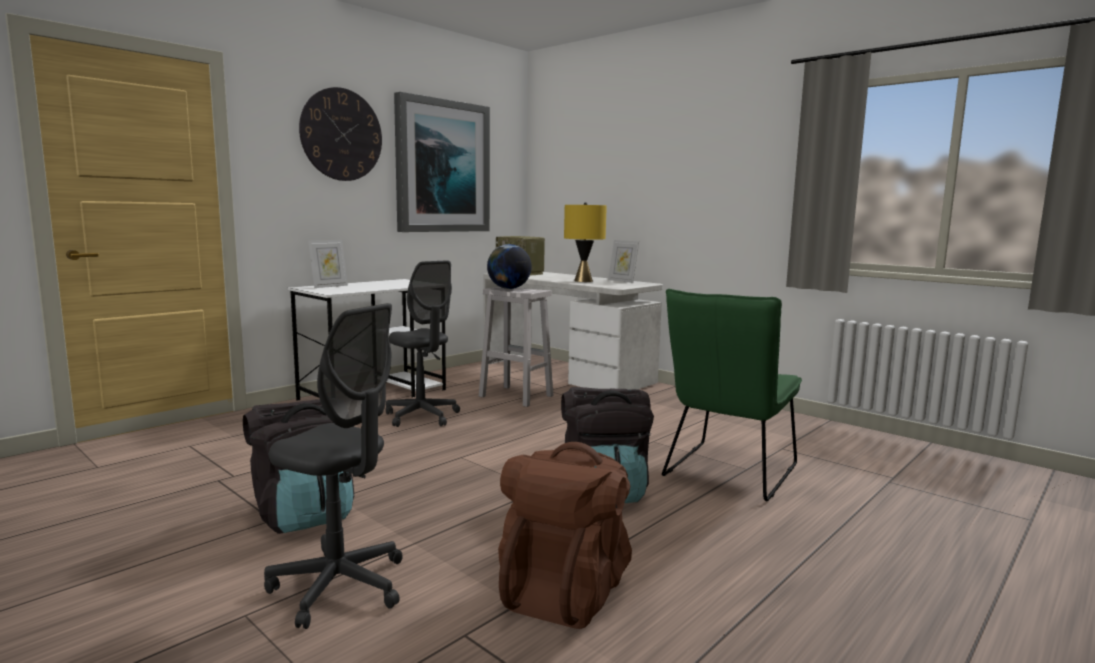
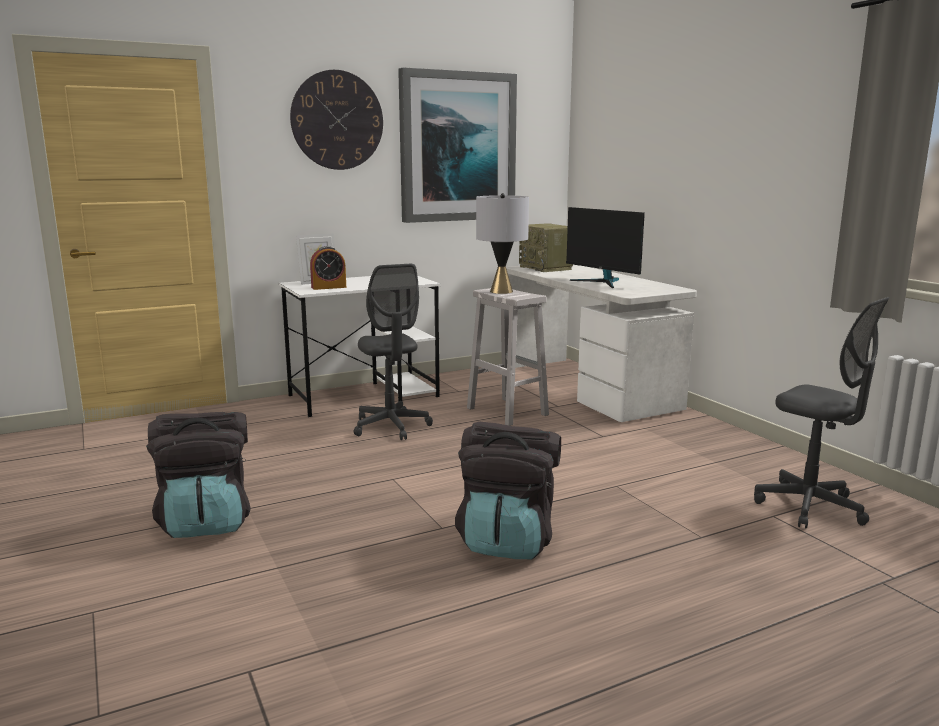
camera: 20 degrees right, 5 degrees up
grey office chair [264,303,403,629] -> grey office chair moved to [754,297,890,529]
globe [487,244,532,289] -> grey table lamp [476,193,529,294]
brown backpack [498,442,632,629] -> none
yellow table lamp [564,202,607,282] -> monitor [566,207,645,288]
picture frame [608,240,639,283] -> none
green chair [662,289,802,501] -> none
none -> alarm clock [310,246,346,290]

